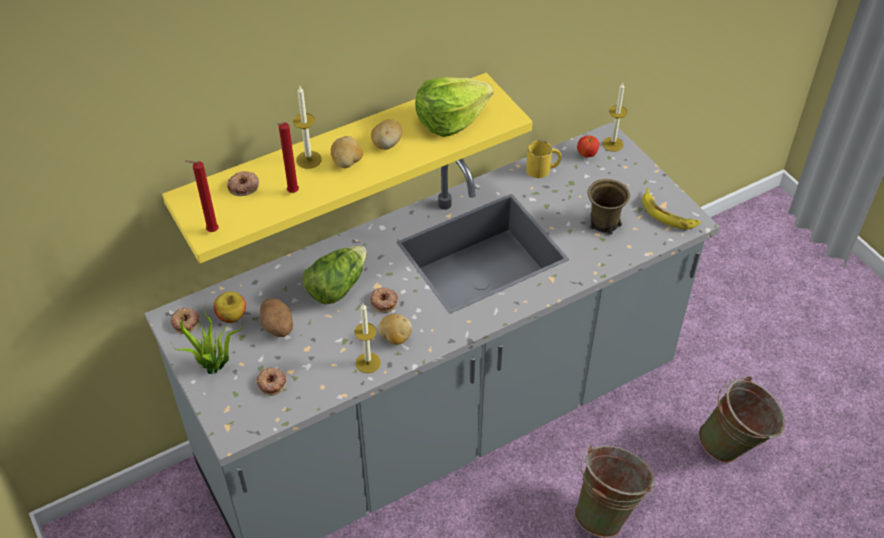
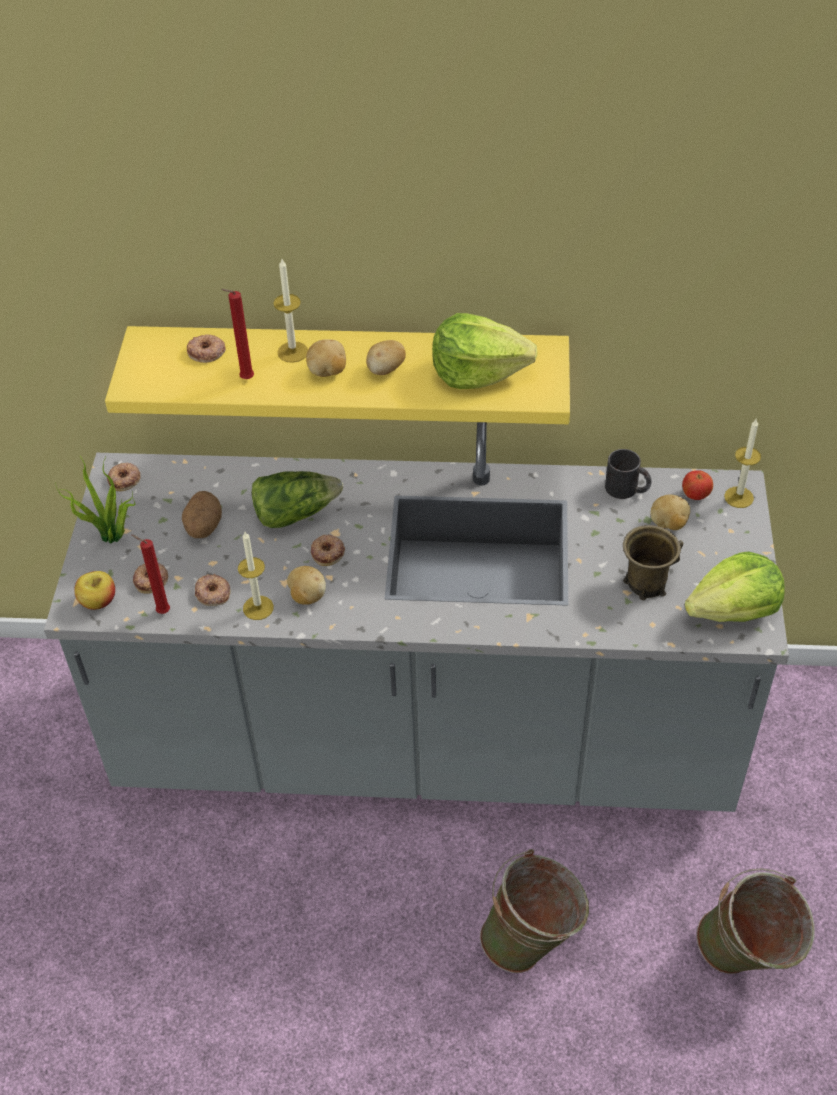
camera: 35 degrees right, 0 degrees up
red candle [186,160,219,232] -> red candle moved to [132,535,170,614]
apple [213,291,246,323] -> apple moved to [74,571,115,610]
yellow mug [526,140,562,178] -> black mug [605,449,652,499]
banana [642,188,701,229] -> lettuce [684,551,785,622]
none -> donut [195,574,231,606]
none -> potato [650,494,690,530]

